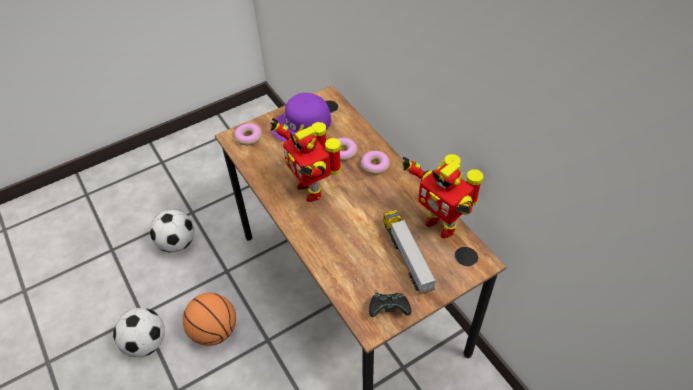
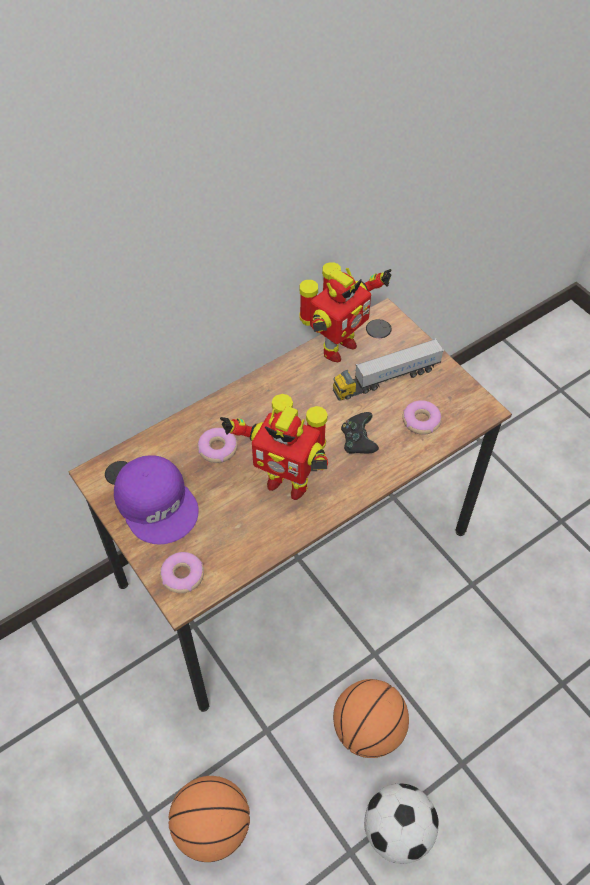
camera: 95 degrees left, 5 degrees up
football [150,209,194,253] -> basketball [169,776,250,862]
toy robot [271,118,342,202] -> toy robot turned 60 degrees clockwise [220,394,328,500]
donut [361,151,390,175] -> donut moved to [402,400,442,435]
black game controller [369,293,411,317] -> black game controller moved to [341,412,379,454]

